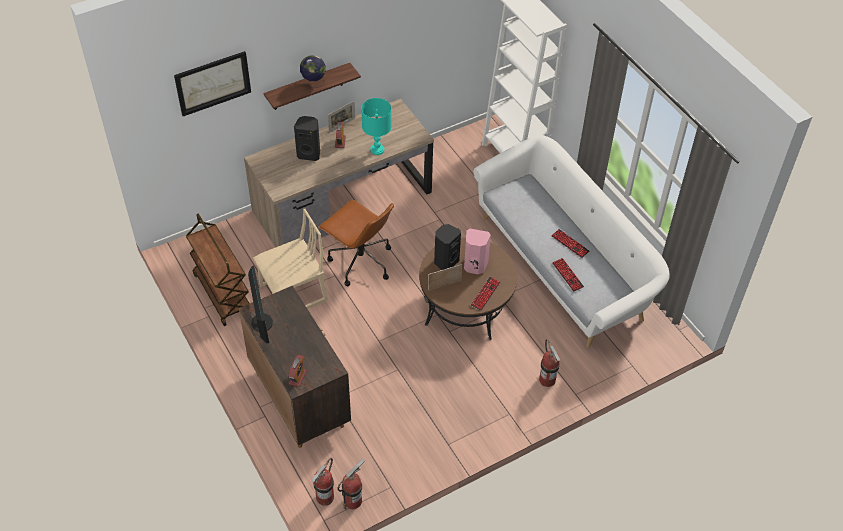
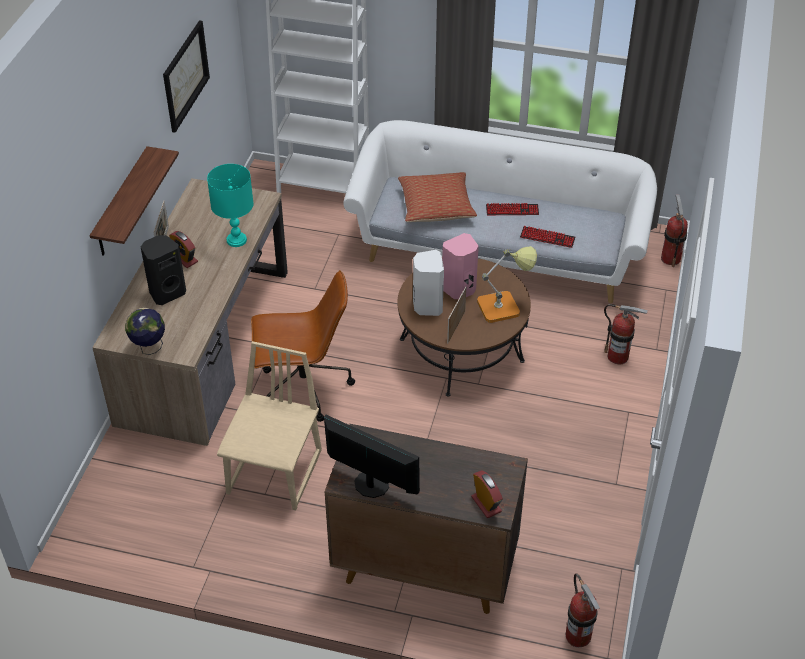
camera: 45 degrees left, 5 degrees down
picture [174,51,251,116] -> picture moved to [163,20,210,133]
brown cart [186,214,250,326] -> none
globe [300,55,326,88] -> globe moved to [125,308,165,355]
fire extinguisher [337,459,365,509] -> fire extinguisher moved to [661,194,688,267]
black speaker [434,224,461,270] -> white speaker [413,250,444,316]
keyboard [471,277,500,311] -> table lamp [477,246,537,323]
none -> pillow [398,172,477,222]

